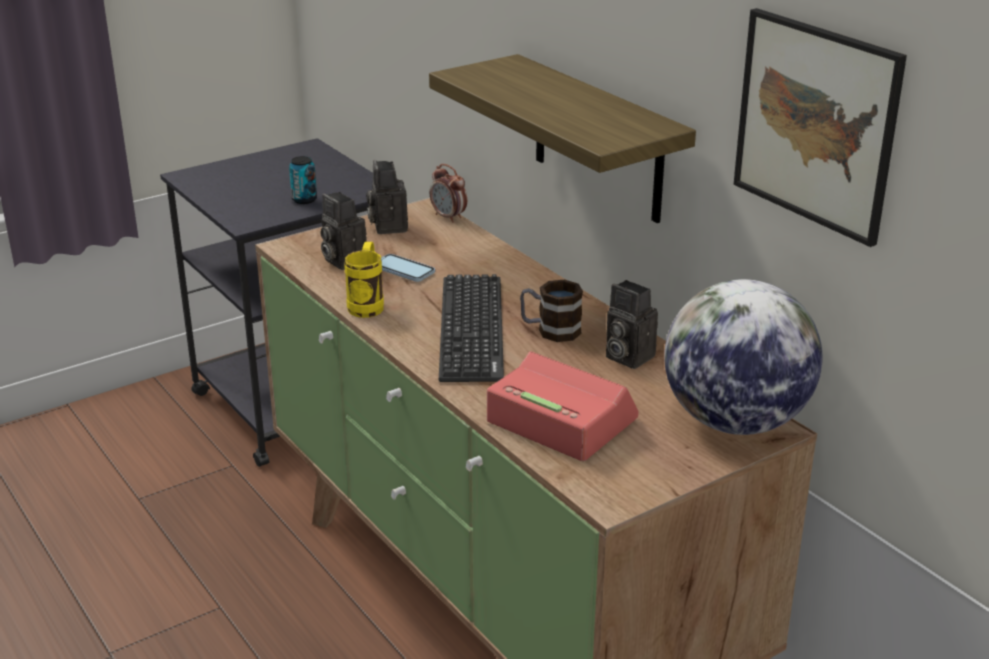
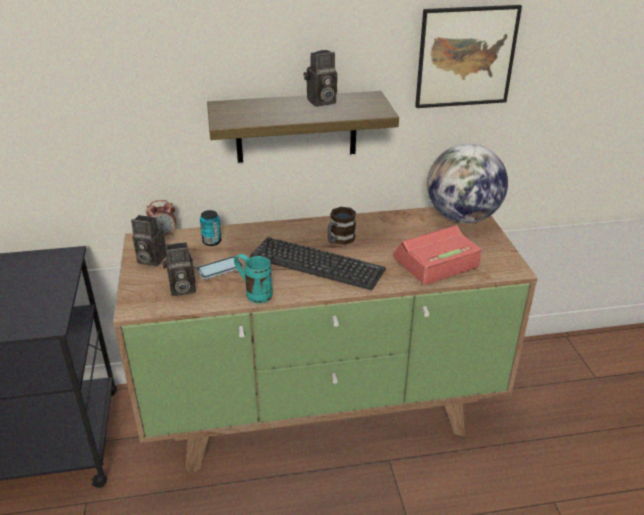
camera: 65 degrees left, 5 degrees up
can [289,156,317,204] -> can moved to [200,210,221,246]
yellow mug [344,242,384,318] -> turquoise mug [234,254,272,303]
camera [606,280,658,369] -> camera moved to [304,50,337,107]

